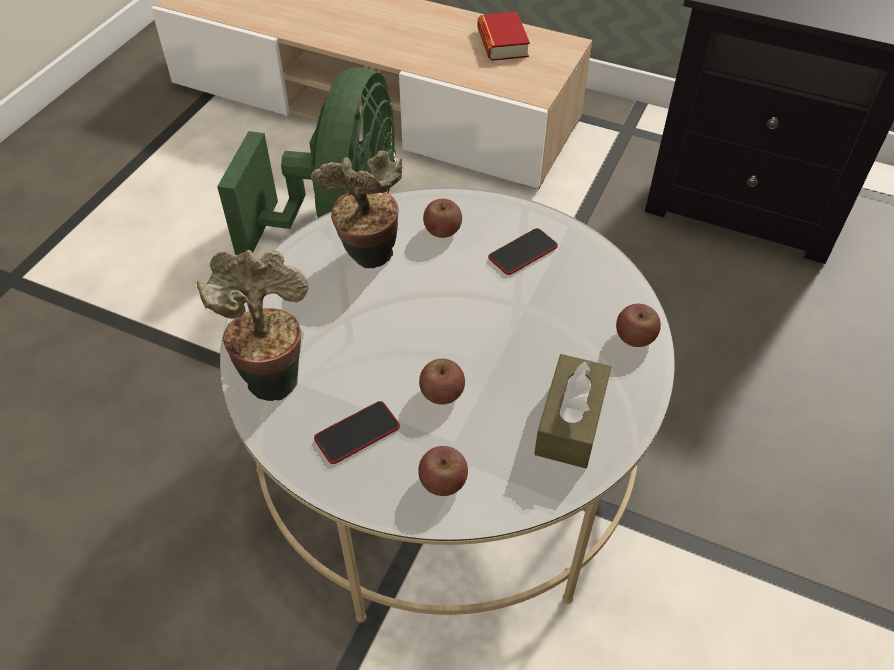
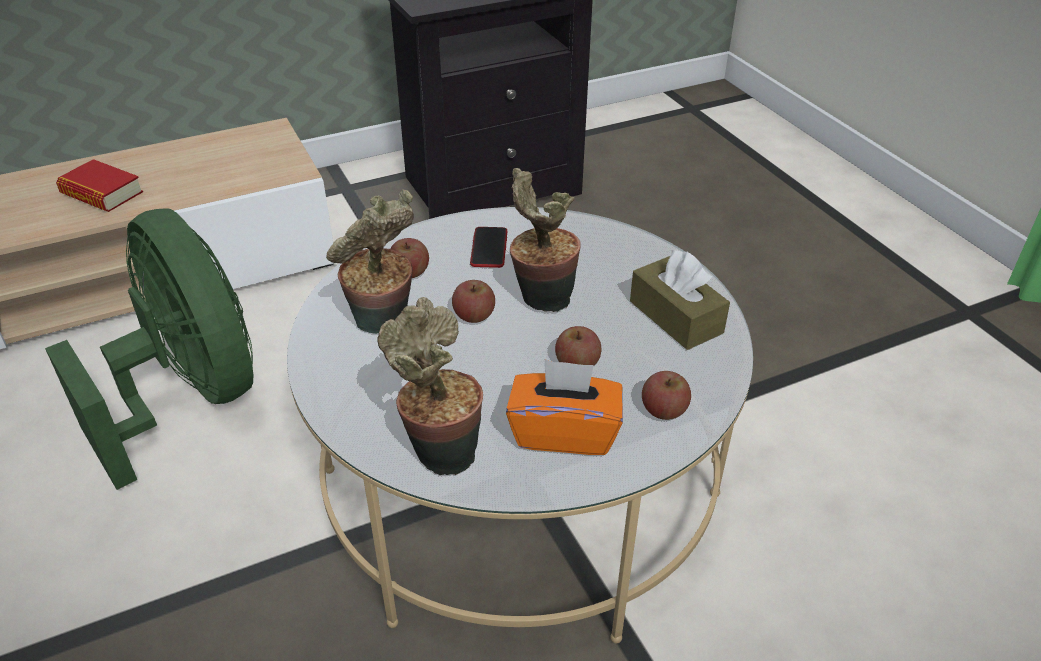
camera: 50 degrees left, 10 degrees down
phone [314,401,400,464] -> orange tissue box [506,359,623,455]
book [477,12,530,61] -> book moved to [56,159,143,212]
apple [616,304,661,347] -> apple moved to [452,280,495,323]
none -> potted plant [510,168,581,312]

